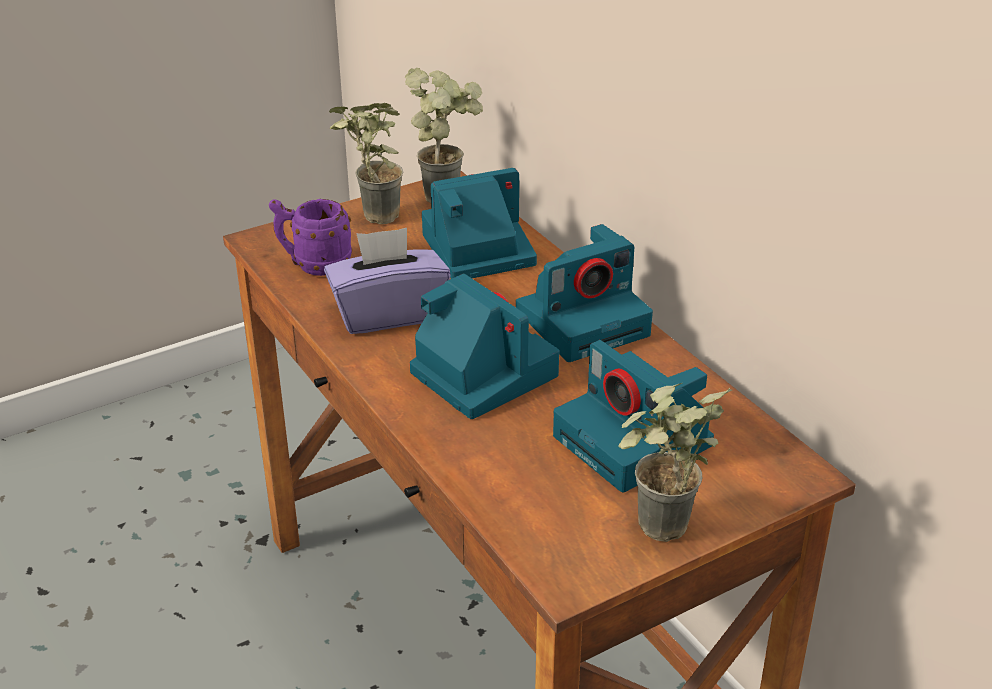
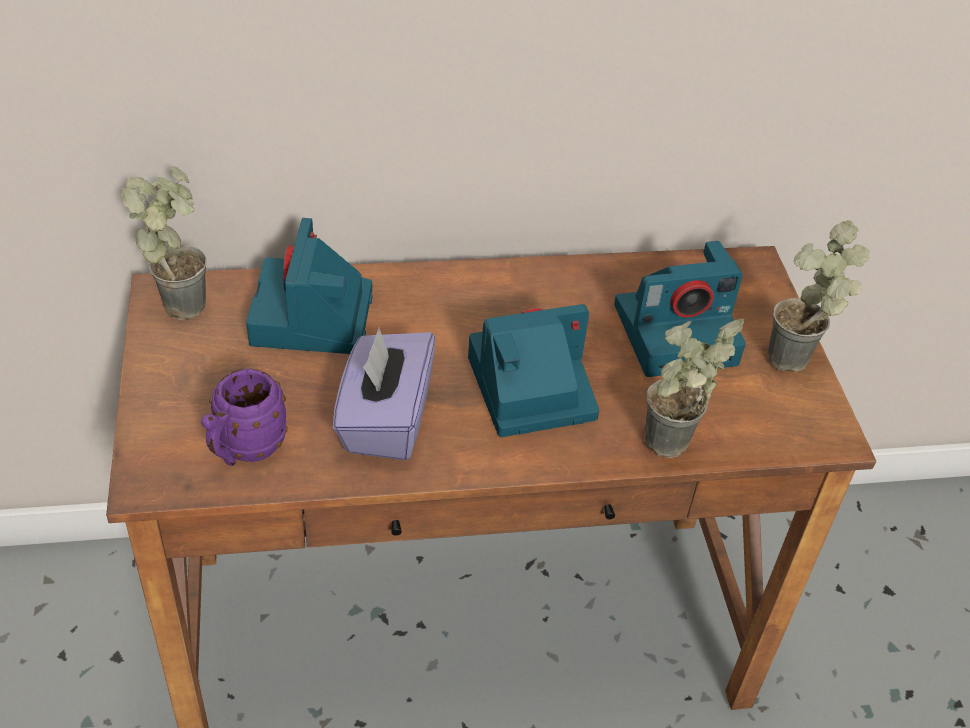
camera: 70 degrees left, 10 degrees up
potted plant [329,103,403,224] -> potted plant moved to [644,318,744,458]
camera [516,224,653,362] -> none

